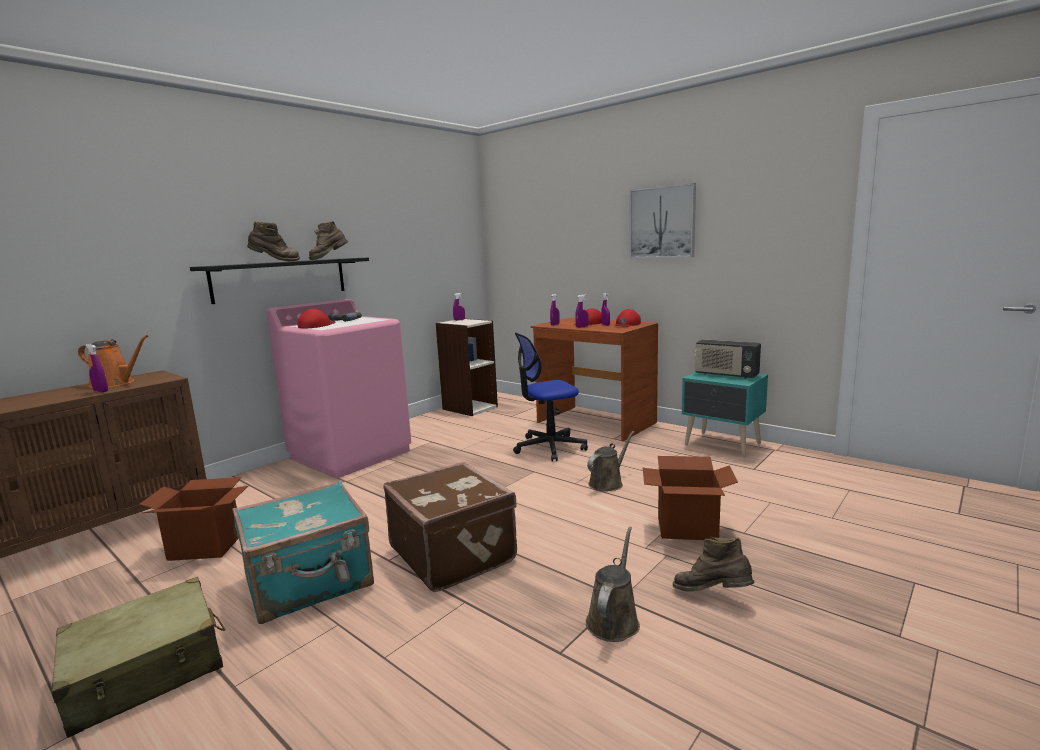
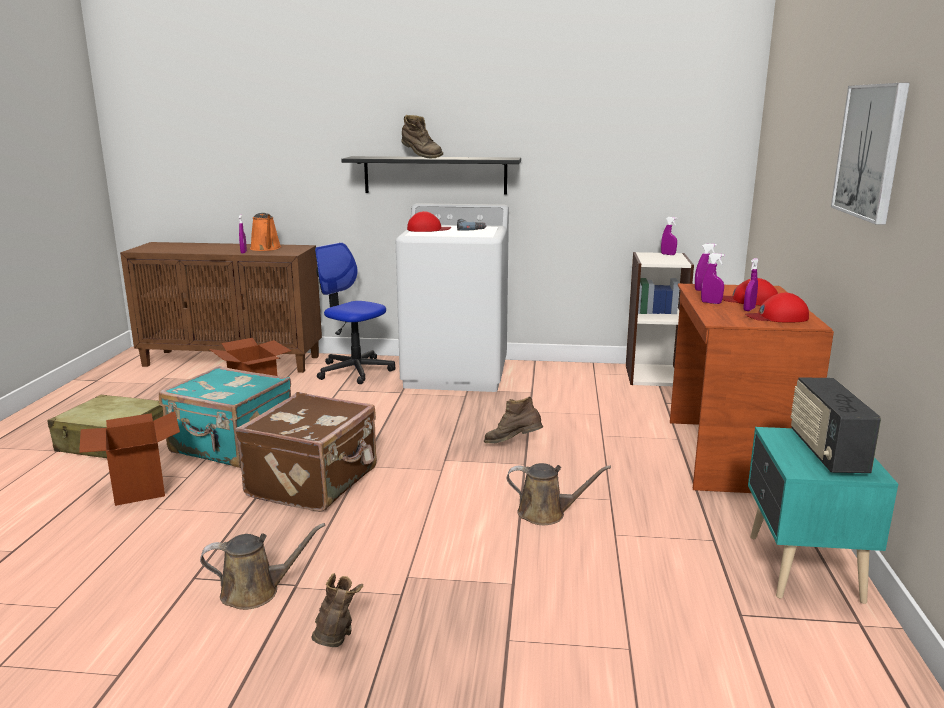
camera: 55 degrees right, 5 degrees up
pink washing machine [267,299,411,478] -> white washing machine [396,203,509,392]
brown boot [309,221,348,260] -> brown boot moved to [484,396,543,444]
office chair [513,332,588,462] -> office chair moved to [315,242,396,384]
cardboard box [643,456,738,540] -> cardboard box moved to [79,411,180,506]

